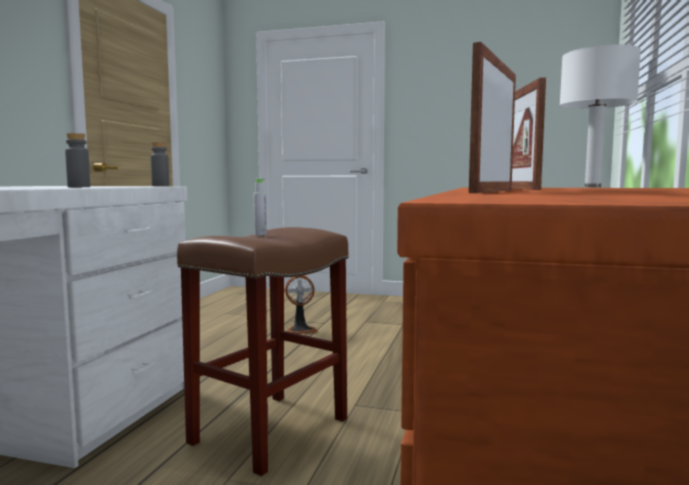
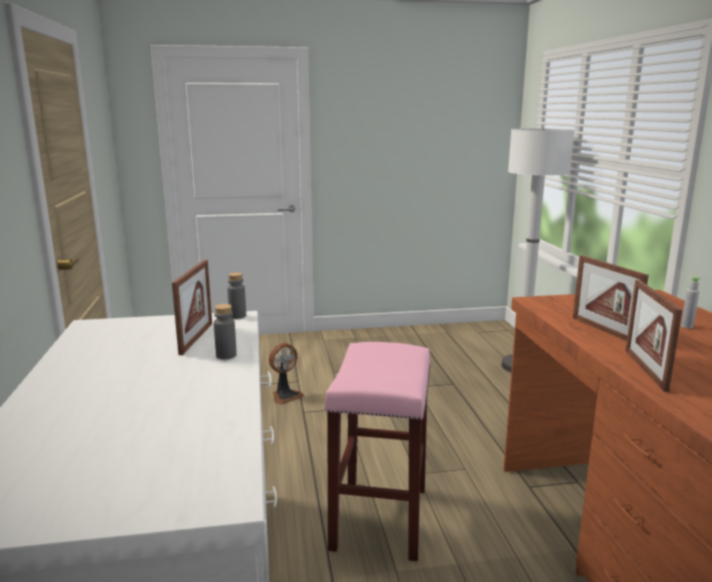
camera: 25 degrees left, 10 degrees up
brown stool [177,227,349,476] -> pink stool [325,342,431,561]
grey bottle [254,179,267,236] -> grey bottle moved to [681,277,701,329]
none -> picture frame [172,260,212,355]

